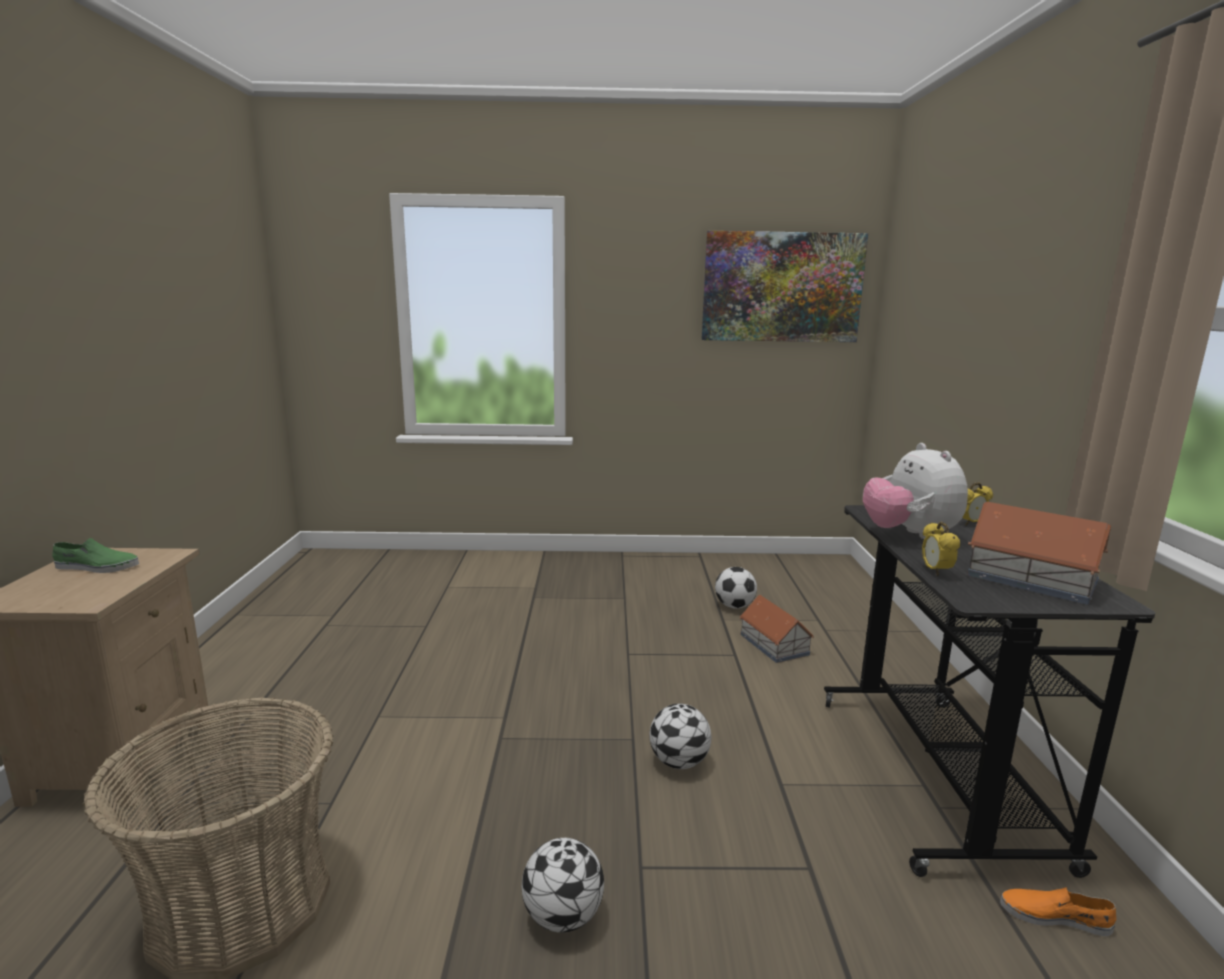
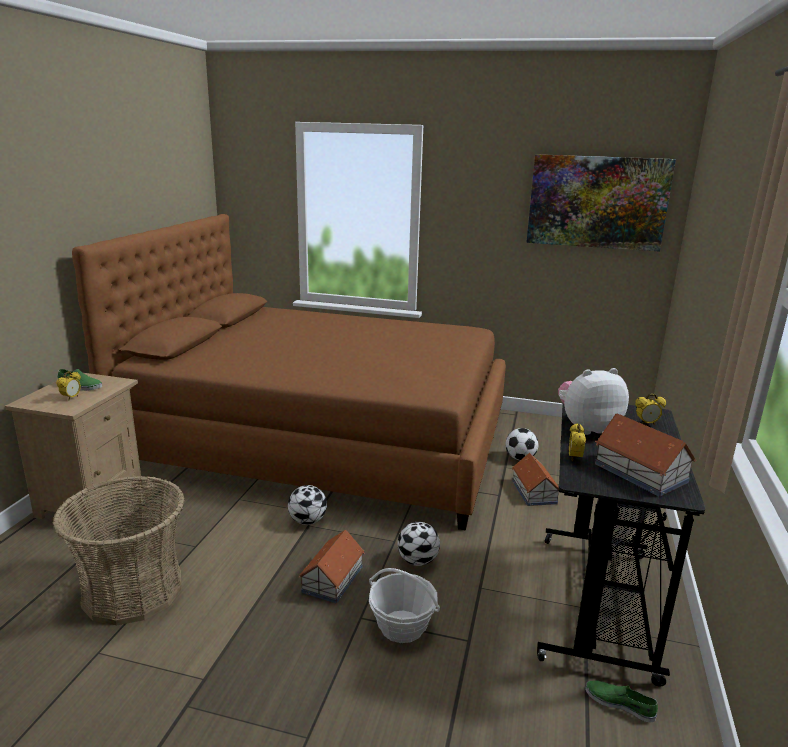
camera: 15 degrees right, 5 degrees up
football [522,838,604,933] -> football moved to [288,485,327,525]
plush toy [863,443,968,539] -> plush toy turned 75 degrees clockwise [558,368,629,435]
orange shoe [1000,887,1116,936] -> green shoe [585,681,658,723]
none -> alarm clock [56,371,81,400]
none -> brown bed [72,214,506,531]
none -> toy house [299,530,364,603]
none -> basket [369,568,440,643]

